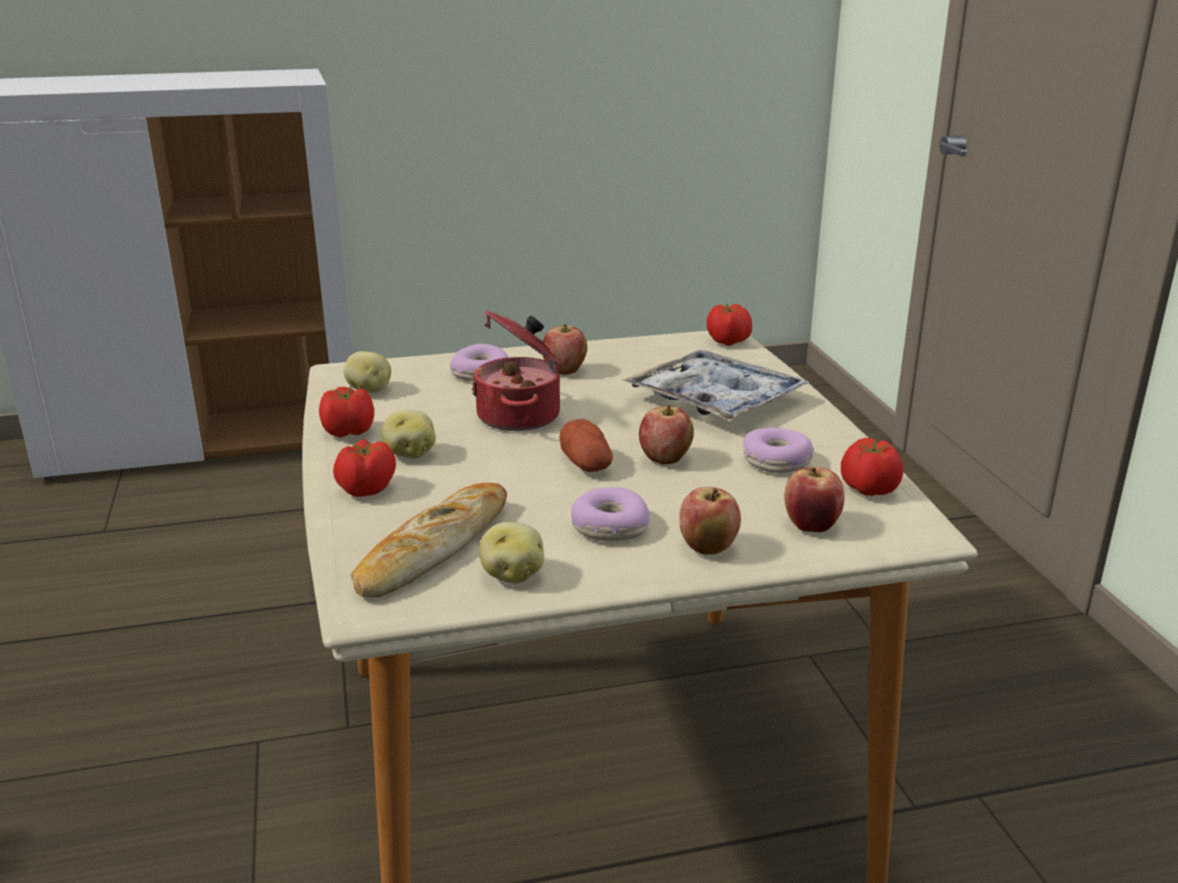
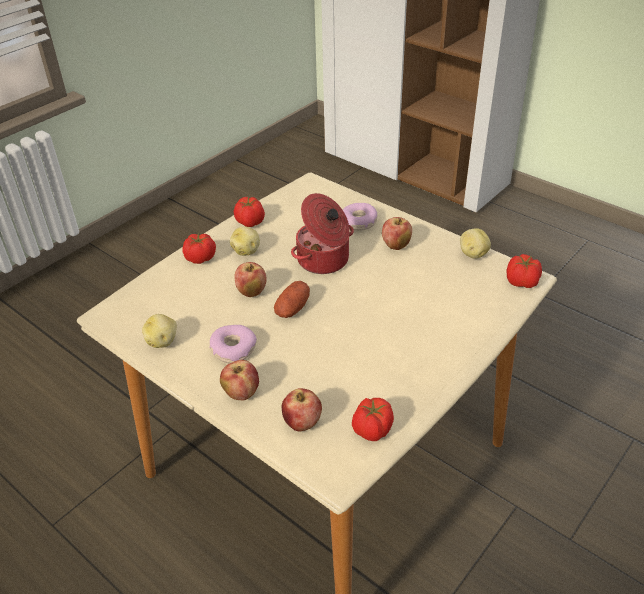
camera: 55 degrees right, 15 degrees up
potato [343,351,391,393] -> potato moved to [460,228,491,259]
bread [351,483,507,598] -> none
tray [622,350,810,421] -> none
apple [639,405,694,464] -> apple moved to [234,262,267,297]
donut [743,428,814,473] -> none

